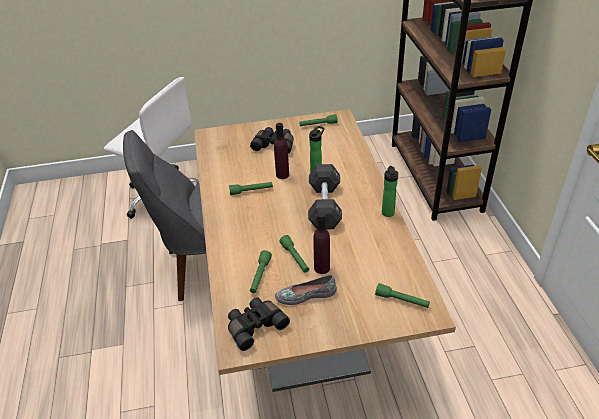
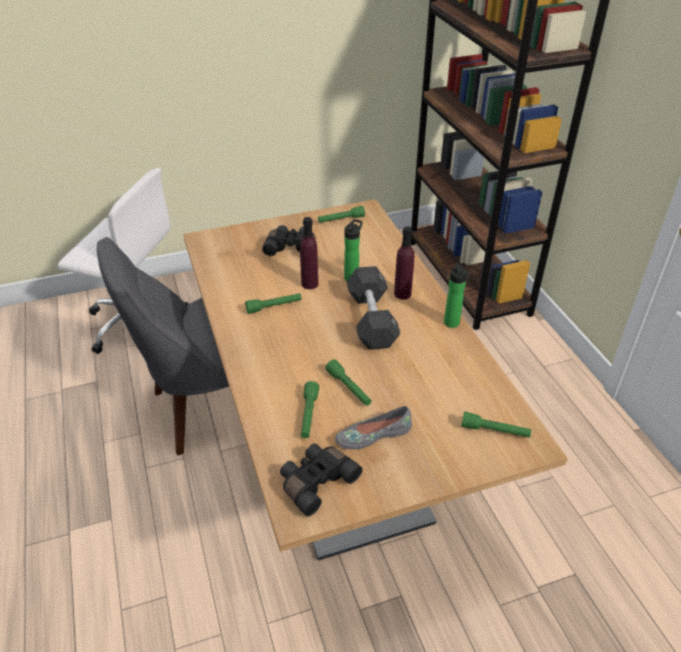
camera: 10 degrees left, 0 degrees up
purple bottle [313,212,330,274] -> purple bottle moved to [394,226,414,299]

